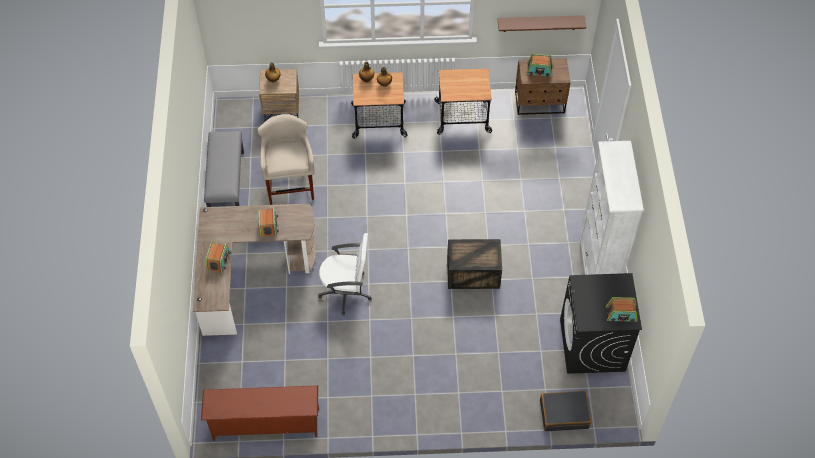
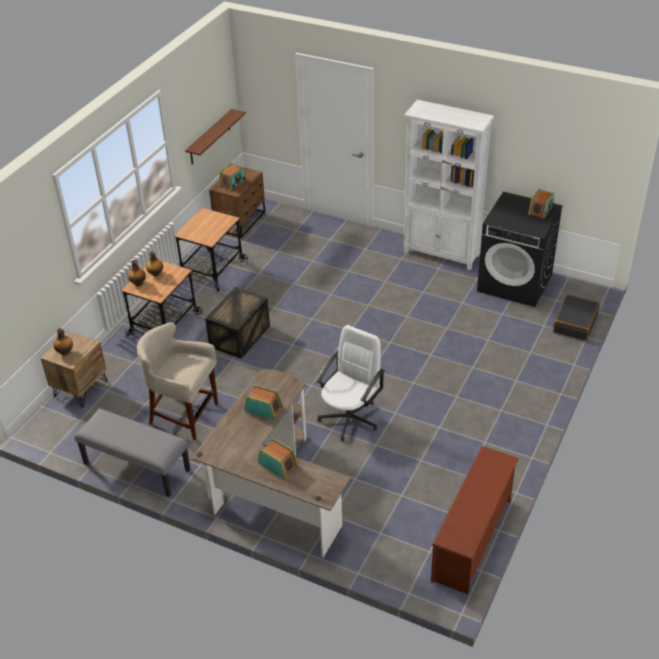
camera: 60 degrees left, 15 degrees down
crate [447,239,502,289] -> crate moved to [205,287,270,359]

